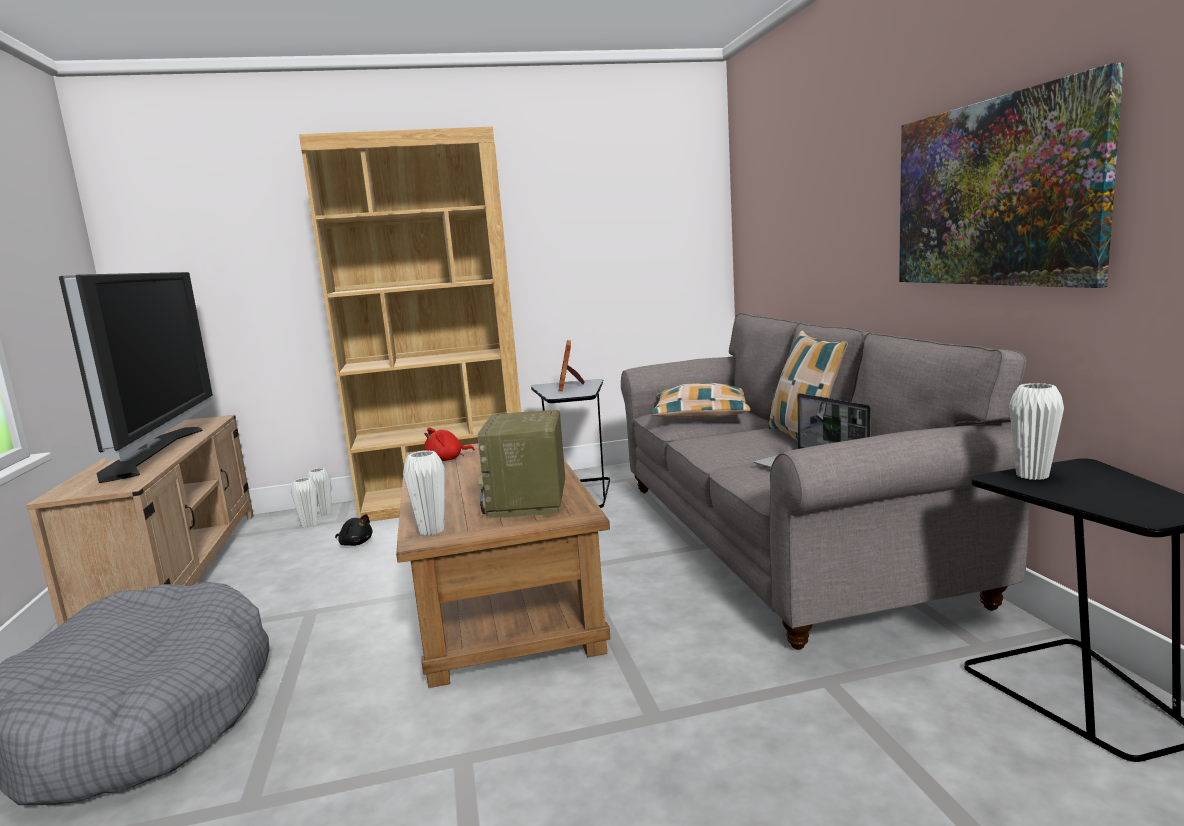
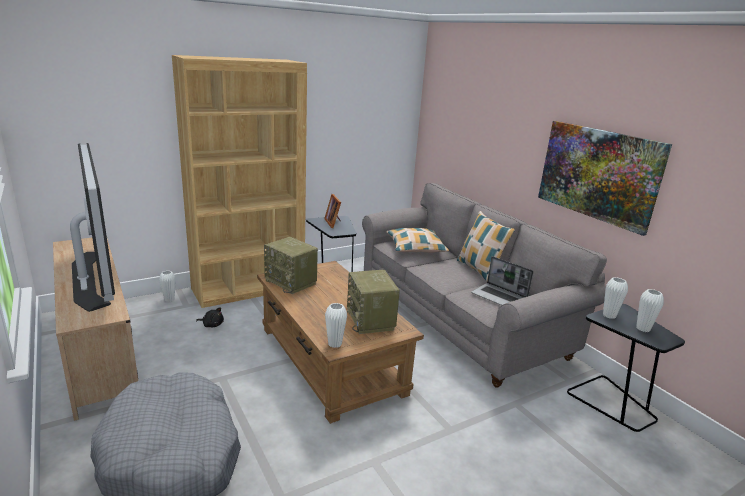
camera: 20 degrees left, 10 degrees up
white vase [291,478,317,528] -> white vase moved to [636,289,664,332]
red plush toy [424,428,475,461] -> radio [264,237,318,294]

